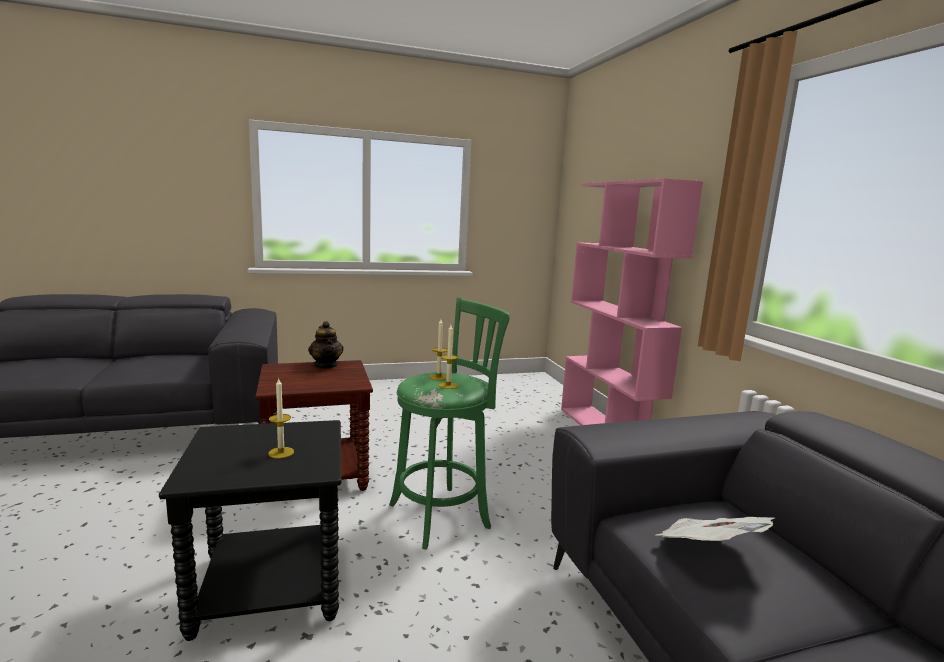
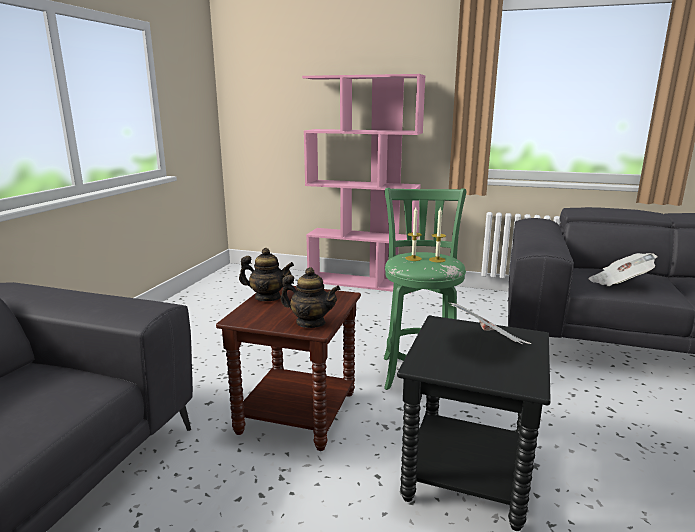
camera: 55 degrees left, 5 degrees up
candle [268,379,294,459] -> newspaper [450,303,531,344]
none -> teapot [280,267,340,328]

